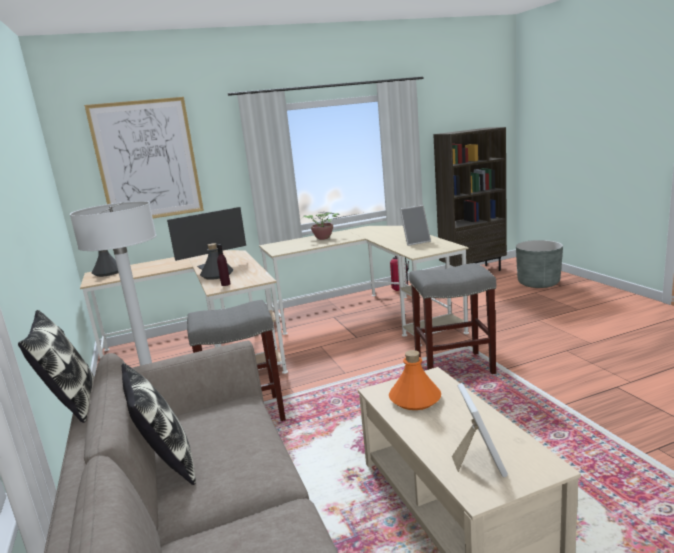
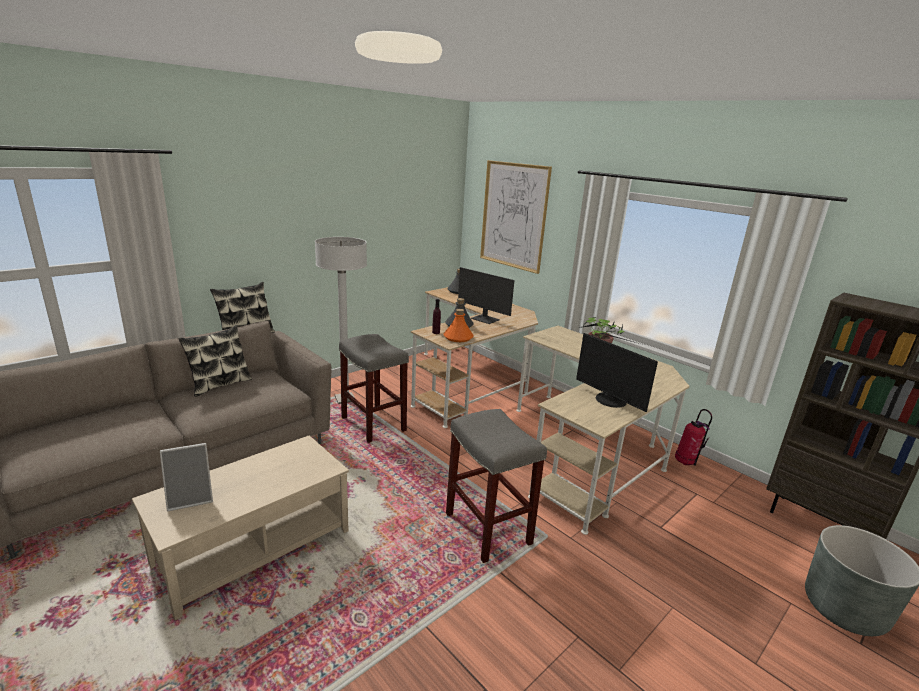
camera: 65 degrees right, 5 degrees up
orange bottle [389,350,441,410] -> orange bottle moved to [444,309,474,342]
picture frame [400,205,431,246] -> monitor [576,333,658,412]

